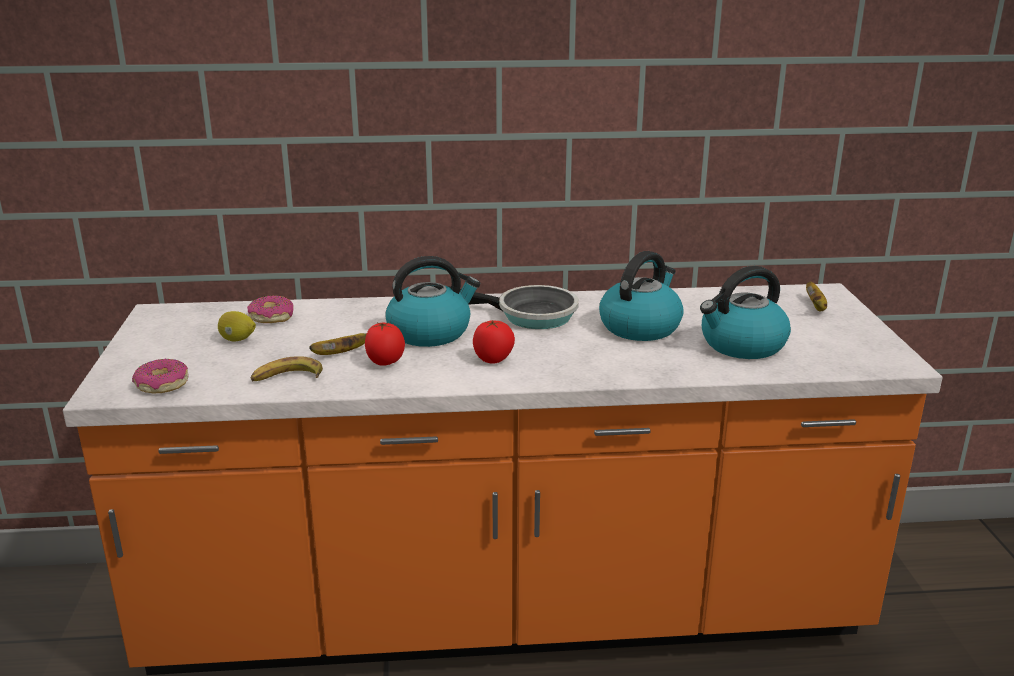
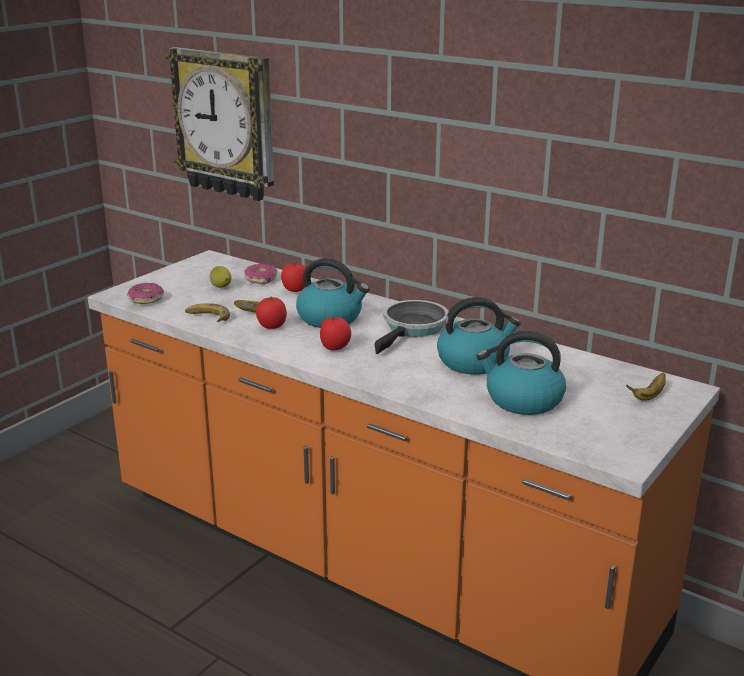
camera: 40 degrees right, 0 degrees up
frying pan [448,285,579,329] -> frying pan turned 120 degrees counterclockwise [375,300,449,354]
none -> wall clock [166,47,274,201]
none -> tomato [281,263,306,292]

